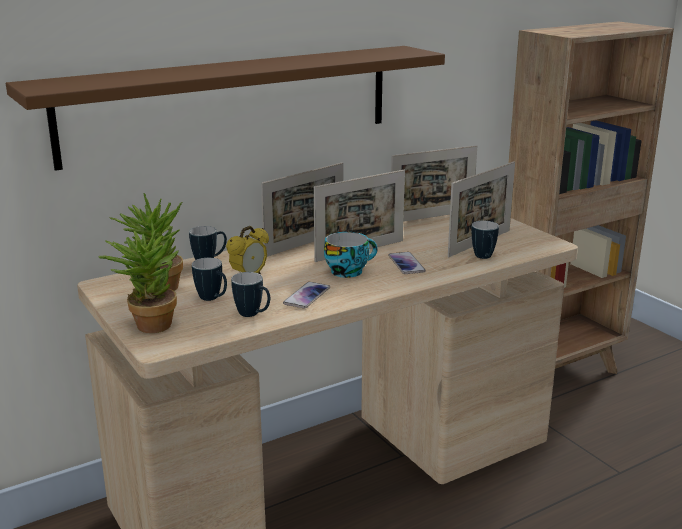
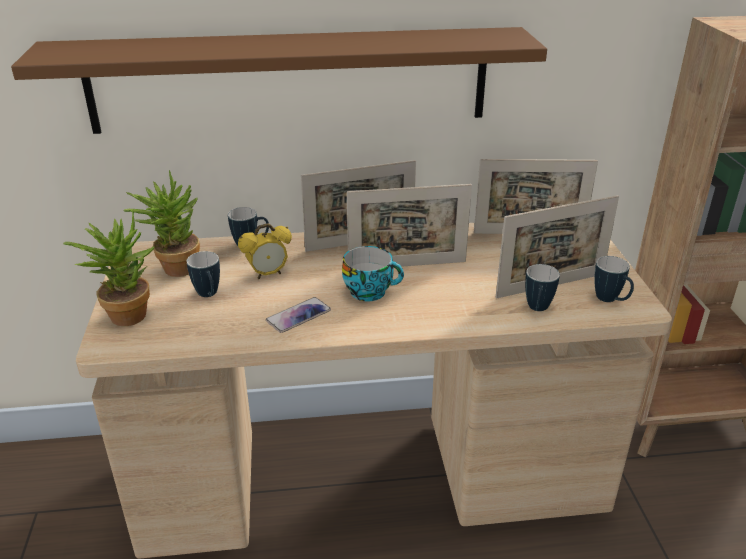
camera: 25 degrees right, 10 degrees up
mug [231,272,270,317] -> mug moved to [594,256,634,302]
phone [388,252,426,274] -> none

